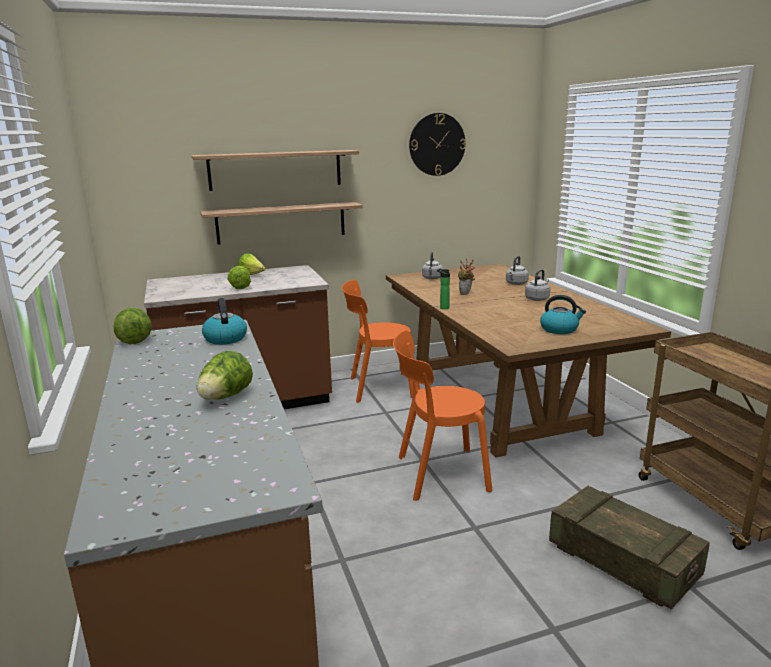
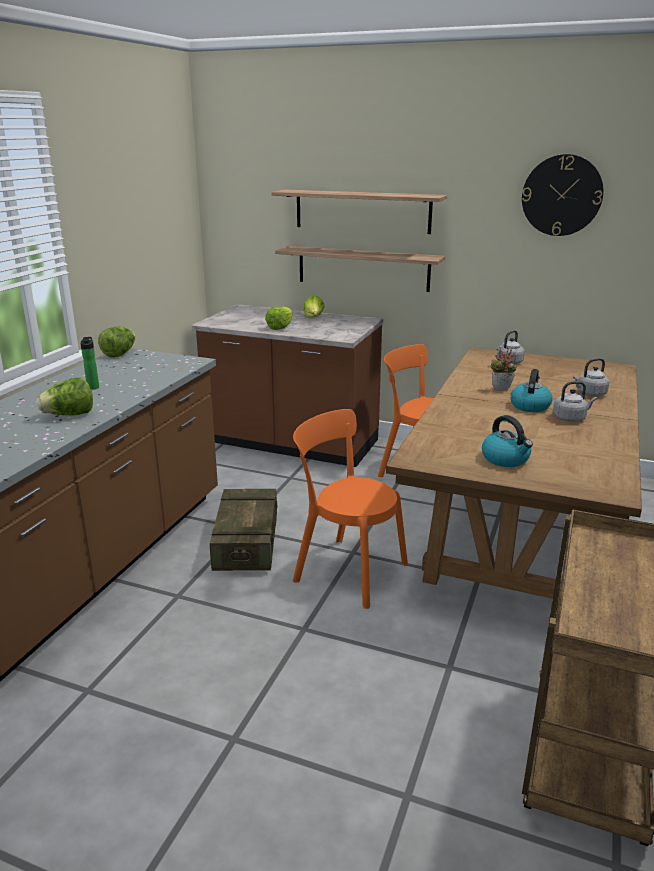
camera: 40 degrees right, 5 degrees up
kettle [202,298,247,345] -> kettle moved to [511,369,553,412]
bottle [437,269,450,309] -> bottle moved to [80,337,99,390]
crate [549,486,710,609] -> crate moved to [210,489,277,571]

